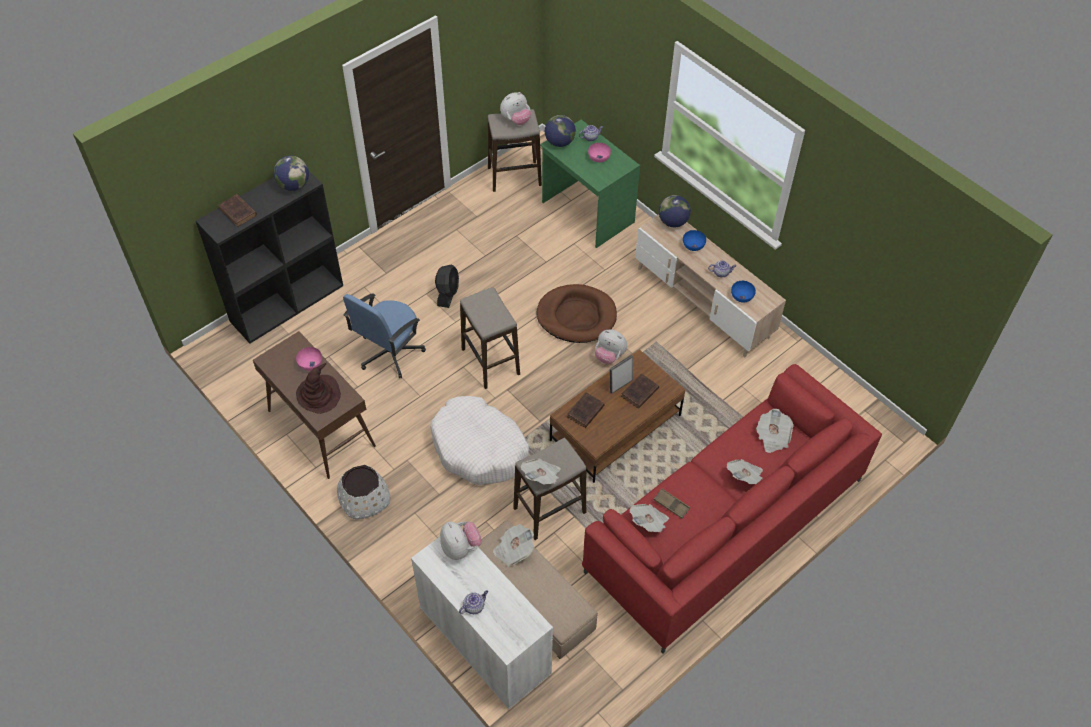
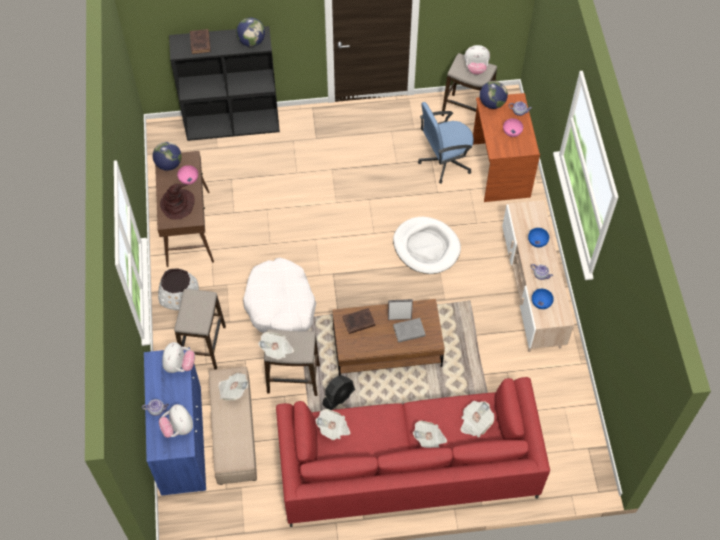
camera: 35 degrees right, 5 degrees up
blue office chair [343,293,426,378] -> blue office chair moved to [418,102,474,184]
white cabinet [411,537,553,709] -> blue cabinet [144,347,206,496]
black fan [435,264,459,308] -> black fan moved to [322,375,355,410]
stool [460,287,520,389] -> stool moved to [174,289,226,370]
brown dog bed [537,284,617,343] -> white dog bed [393,217,461,274]
green desk [540,120,640,248] -> brown desk [473,93,540,202]
plush toy [595,330,627,364] -> plush toy moved to [159,404,193,438]
brown book [621,374,659,409] -> grey book [393,318,426,343]
brown tray [654,488,690,519] -> none
globe [659,195,691,227] -> globe moved to [153,142,182,171]

